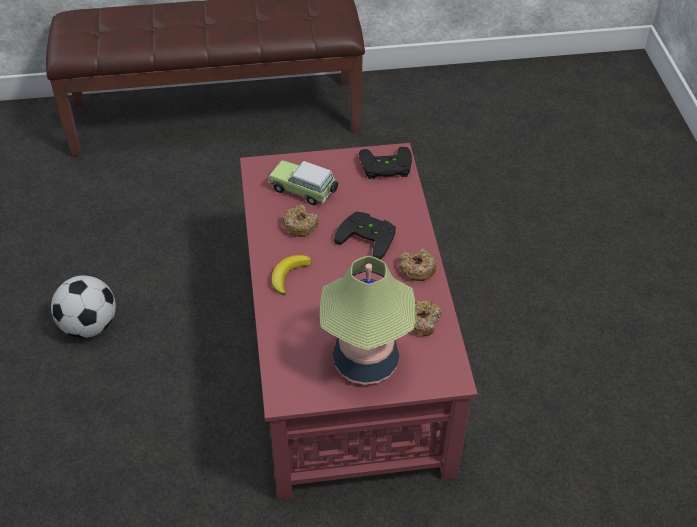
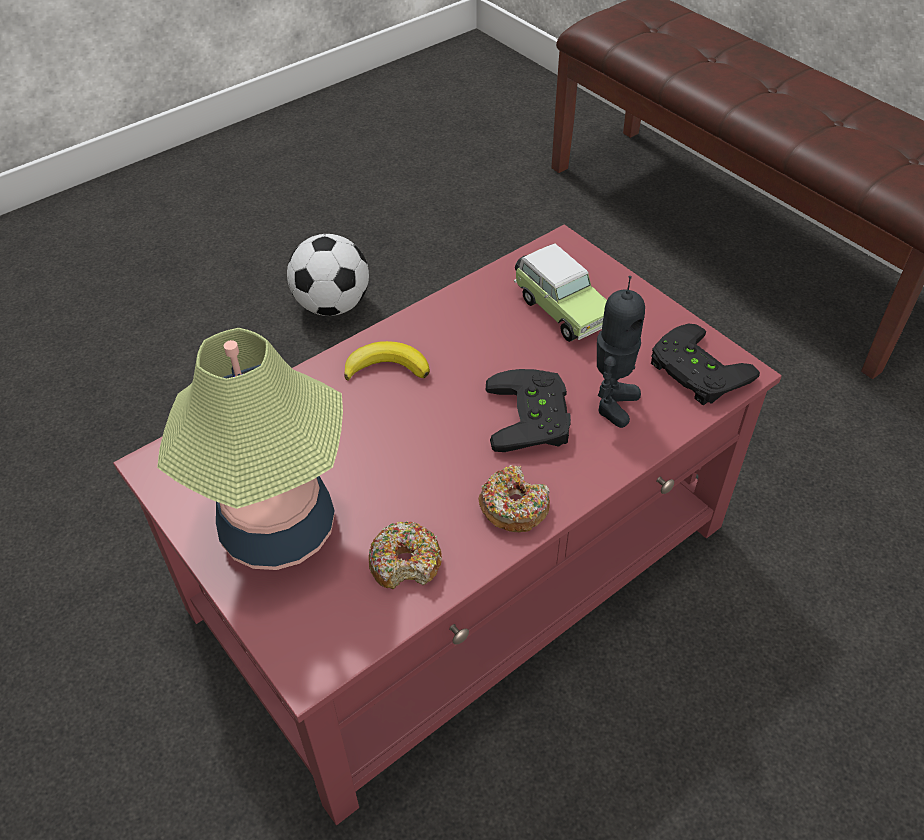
camera: 60 degrees right, 0 degrees up
toy car [268,160,338,205] -> toy car turned 150 degrees clockwise [514,243,607,342]
donut [282,204,318,237] -> none
none -> toy robot [597,276,645,428]

